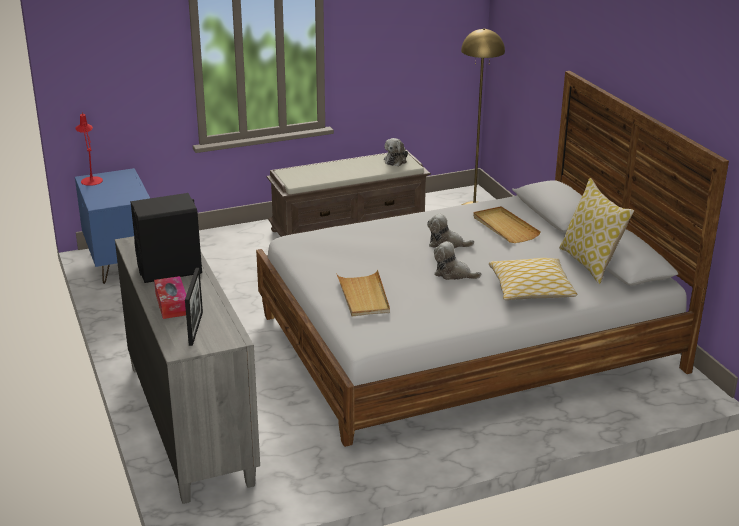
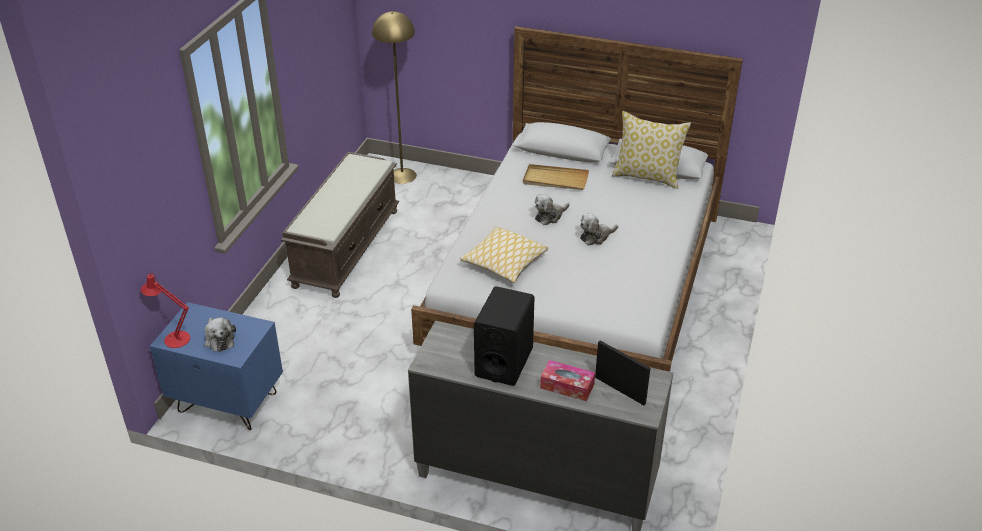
camera: 50 degrees left, 10 degrees up
beige tray [336,270,390,316] -> none
plush toy [384,138,408,166] -> plush toy moved to [204,318,236,352]
pillow [489,258,577,300] -> pillow moved to [460,226,548,283]

